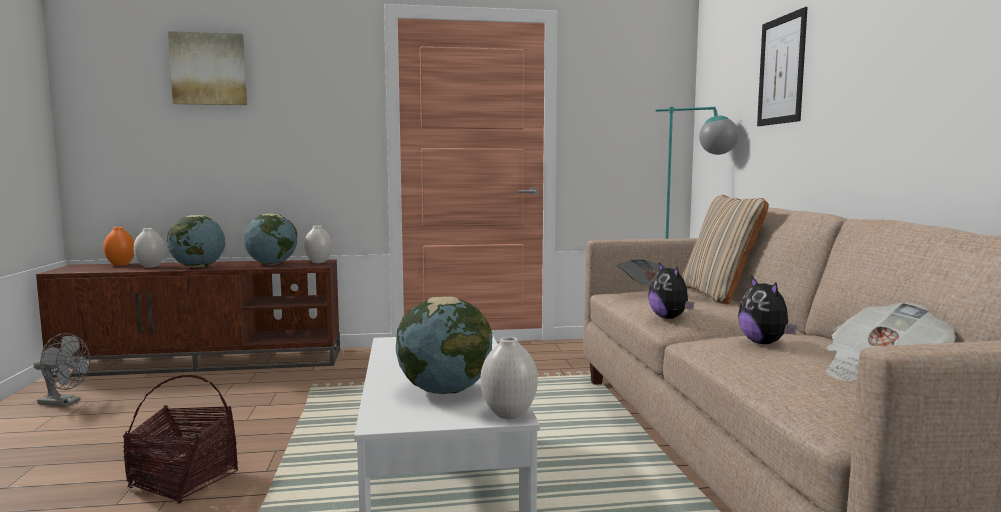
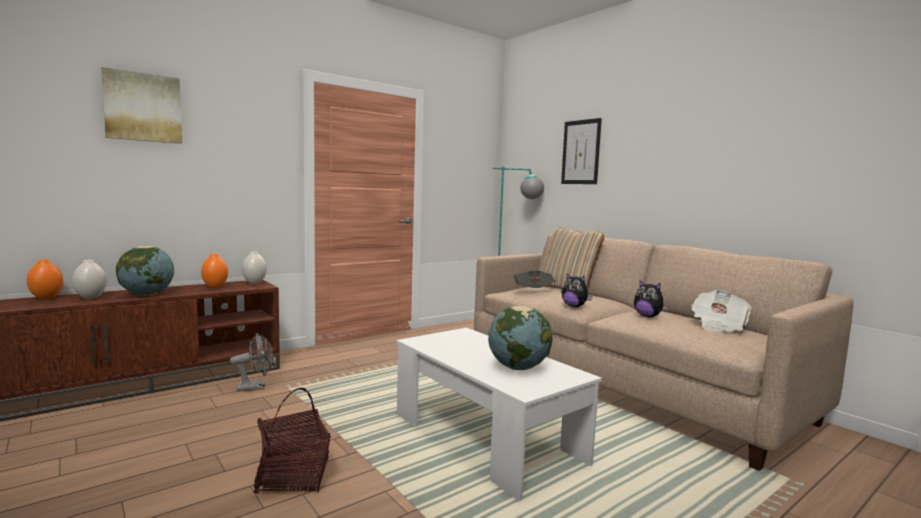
camera: 30 degrees left, 0 degrees up
grey fan [33,333,90,407] -> grey fan moved to [230,333,273,392]
globe [244,213,297,265] -> orange vase [201,254,228,288]
white vase [480,337,538,419] -> none

